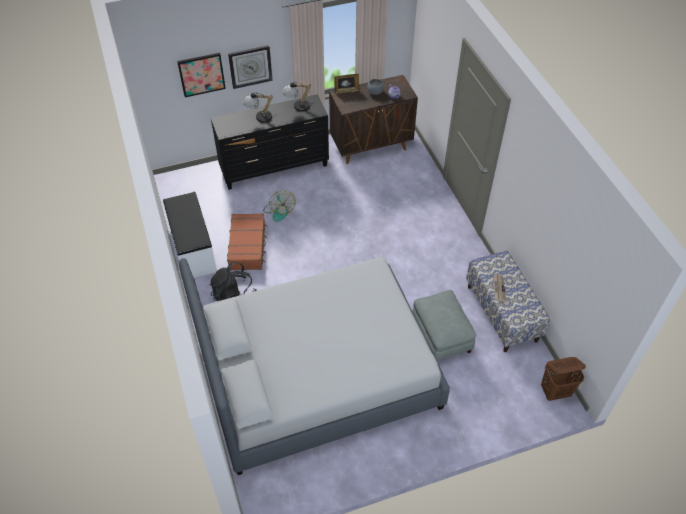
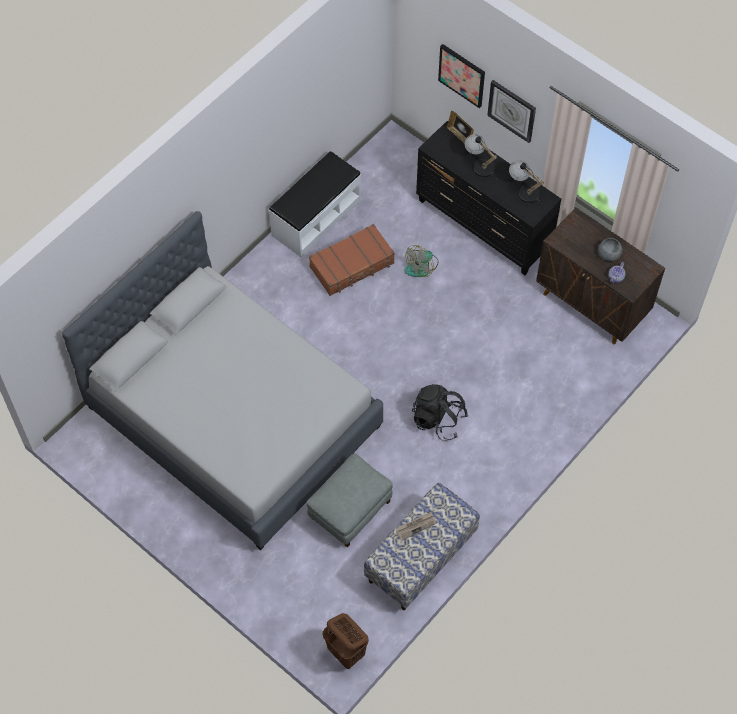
camera: 60 degrees right, 10 degrees up
black backpack [209,262,257,301] -> black backpack moved to [412,384,468,441]
picture frame [334,74,359,94] -> picture frame moved to [447,111,474,143]

